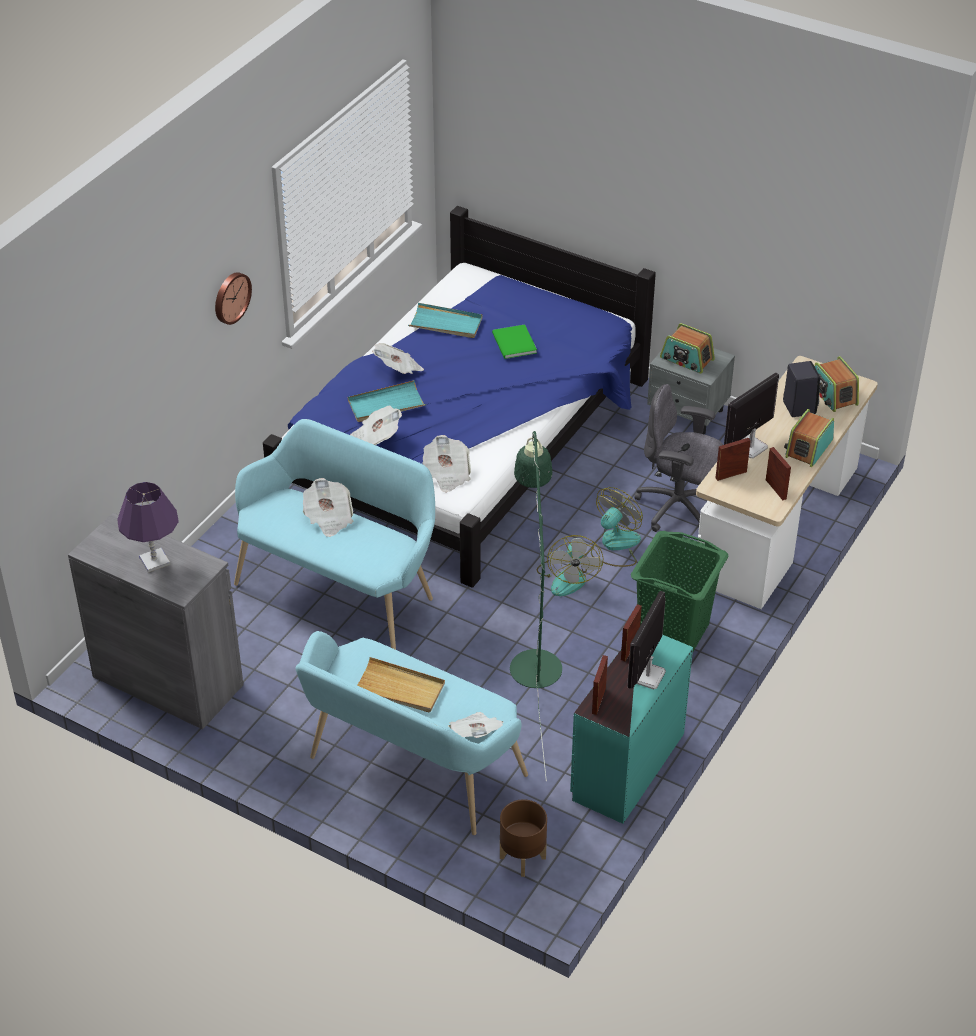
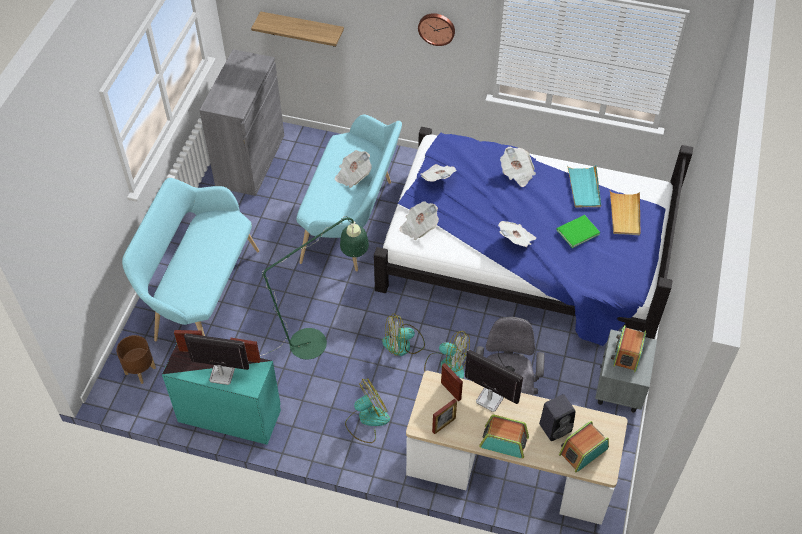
camera: 75 degrees right, 10 degrees up
purple table lamp [117,482,179,573] -> none
turquoise tray [348,380,426,422] -> none
beige tray [357,657,445,712] -> beige tray moved to [610,191,640,235]
newspaper [448,712,503,738] -> newspaper moved to [498,221,536,247]
green laundry basket [631,531,728,651] -> fan [345,378,390,443]
none -> shelf [251,11,344,47]

